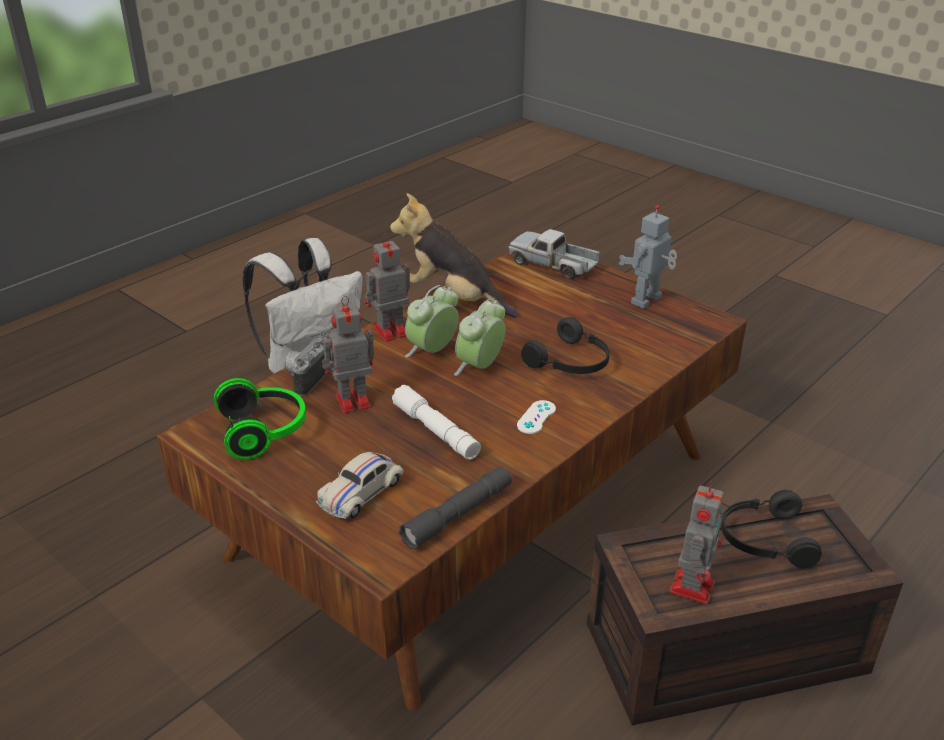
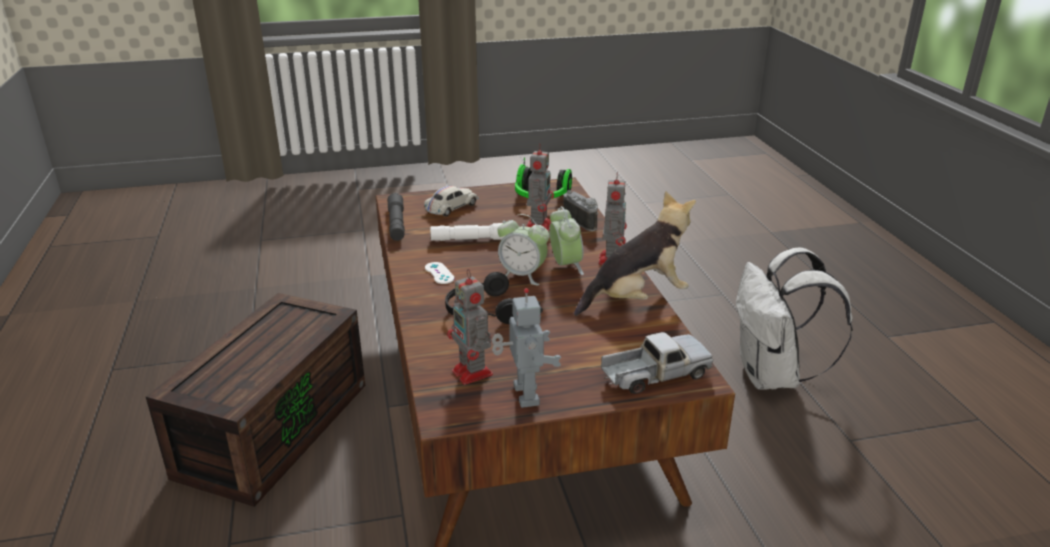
camera: 125 degrees right, 5 degrees down
white toy car [316,452,403,519] -> white toy car turned 60 degrees clockwise [424,186,479,217]
alarm clock [454,299,506,376] -> alarm clock turned 135 degrees clockwise [497,214,550,285]
toy robot [670,481,724,604] -> toy robot moved to [447,269,493,385]
black headphones [721,490,821,568] -> none

